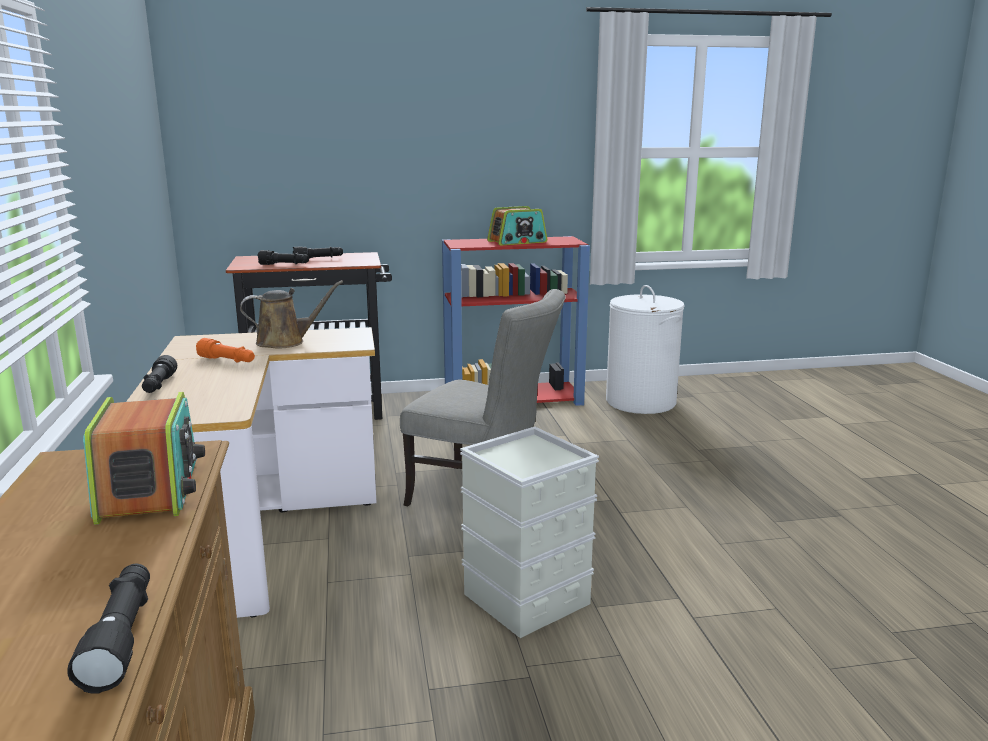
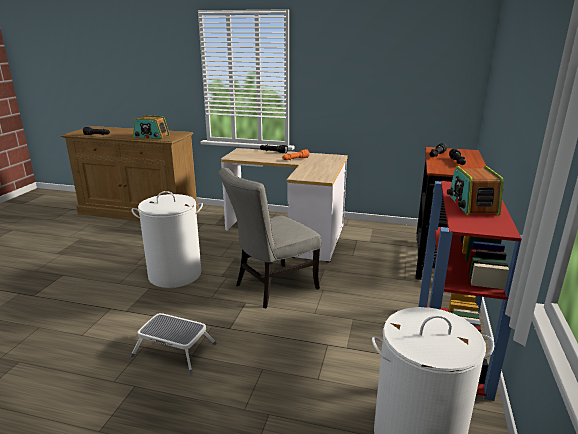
camera: 115 degrees right, 5 degrees up
brown watering can [240,280,343,348] -> none
grey storage box [460,427,599,638] -> white laundry basket [131,191,203,288]
none -> grey step ladder [130,313,217,375]

